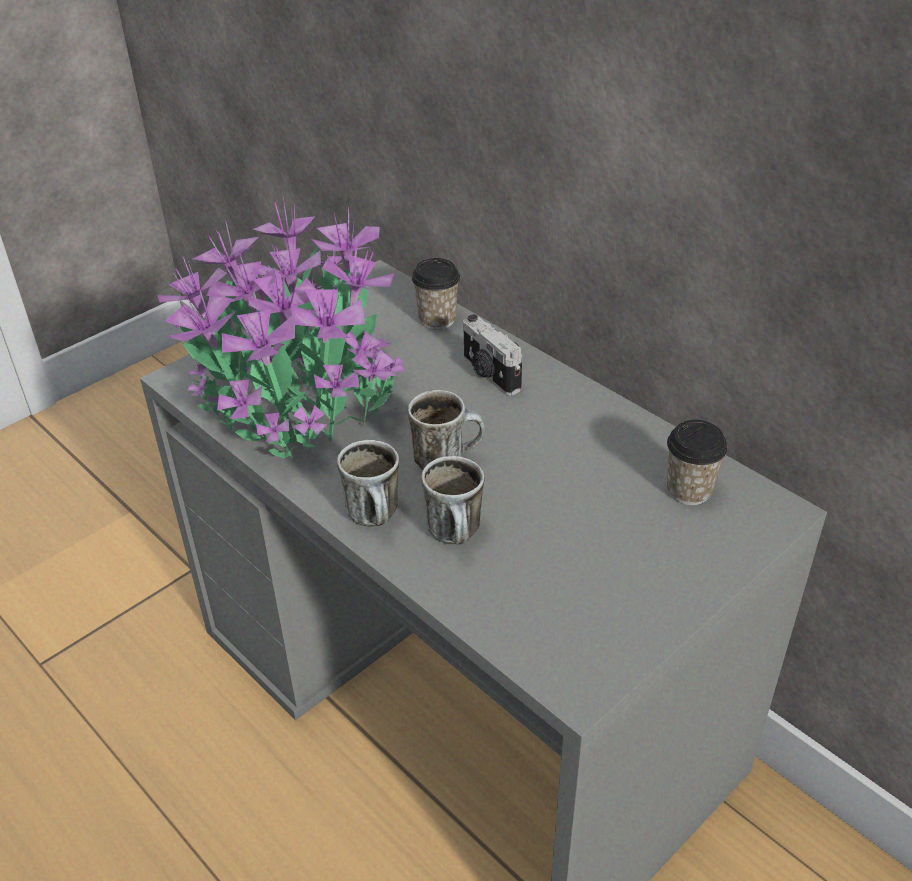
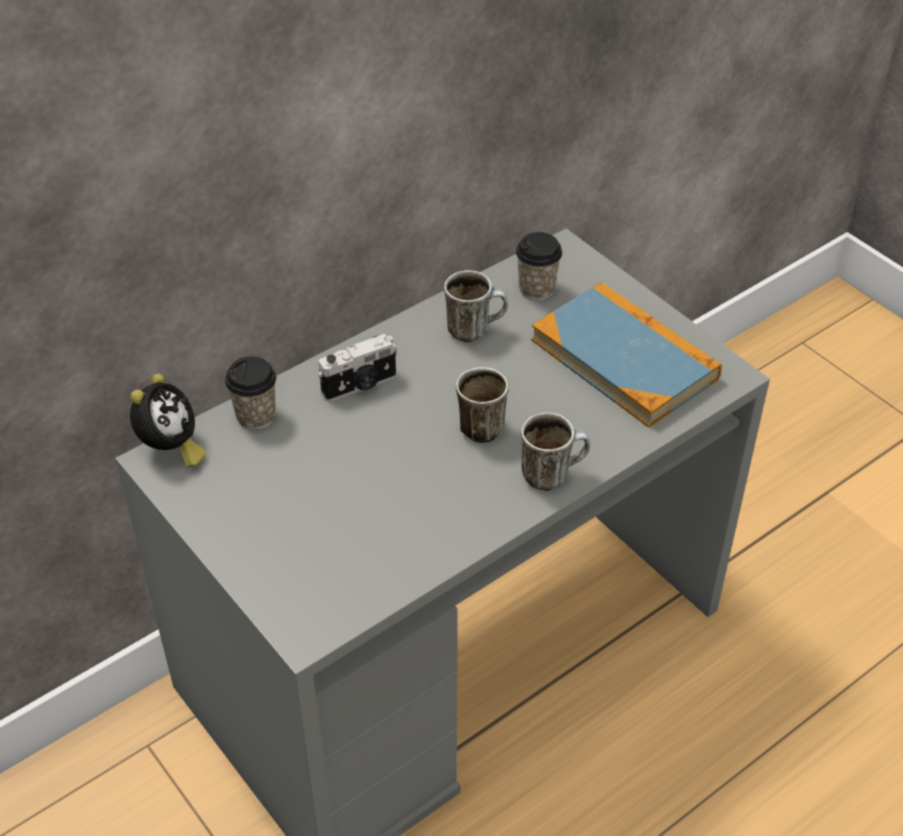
camera: 85 degrees left, 5 degrees up
potted plant [157,197,405,459] -> none
mug [421,456,484,545] -> mug moved to [444,270,508,342]
none -> alarm clock [130,373,206,468]
none -> book [531,282,722,428]

